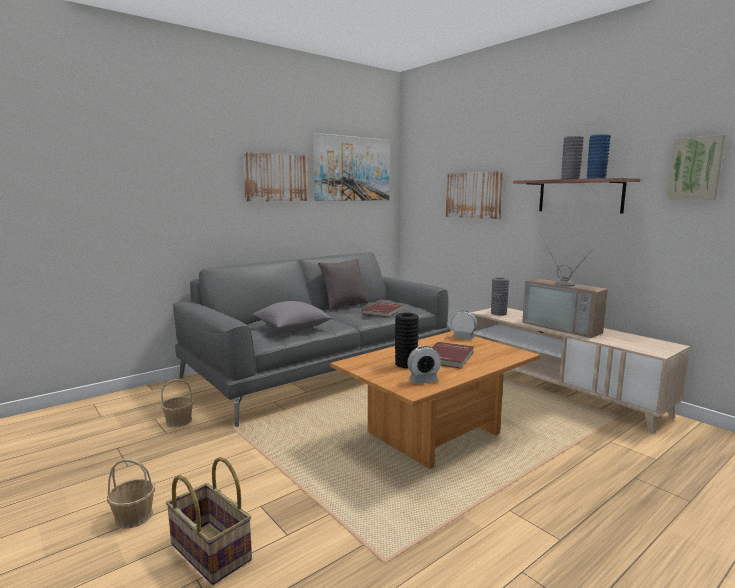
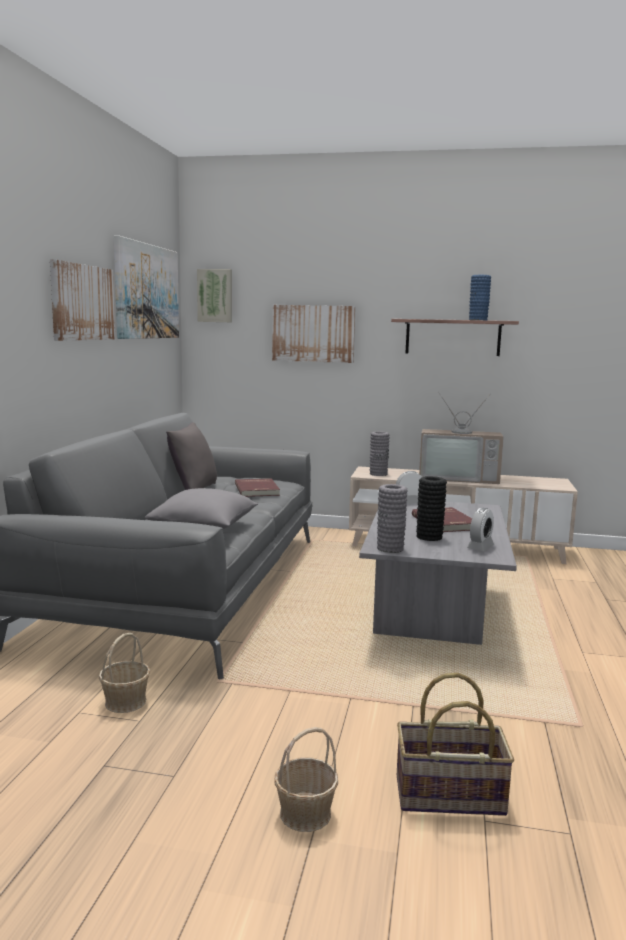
camera: 40 degrees left, 0 degrees up
brown coffee table [330,331,540,469] -> grey coffee table [359,502,517,645]
grey vase [561,136,584,179] -> grey vase moved to [377,484,408,553]
picture [668,135,725,200] -> picture moved to [197,269,232,322]

